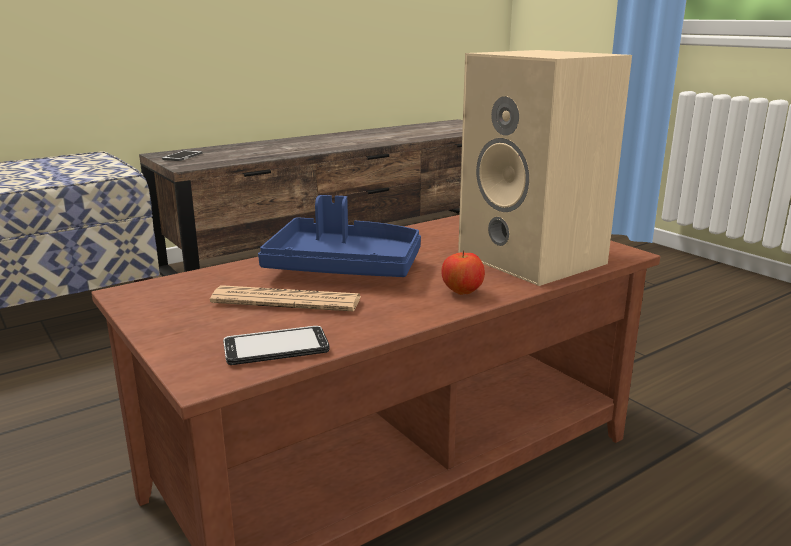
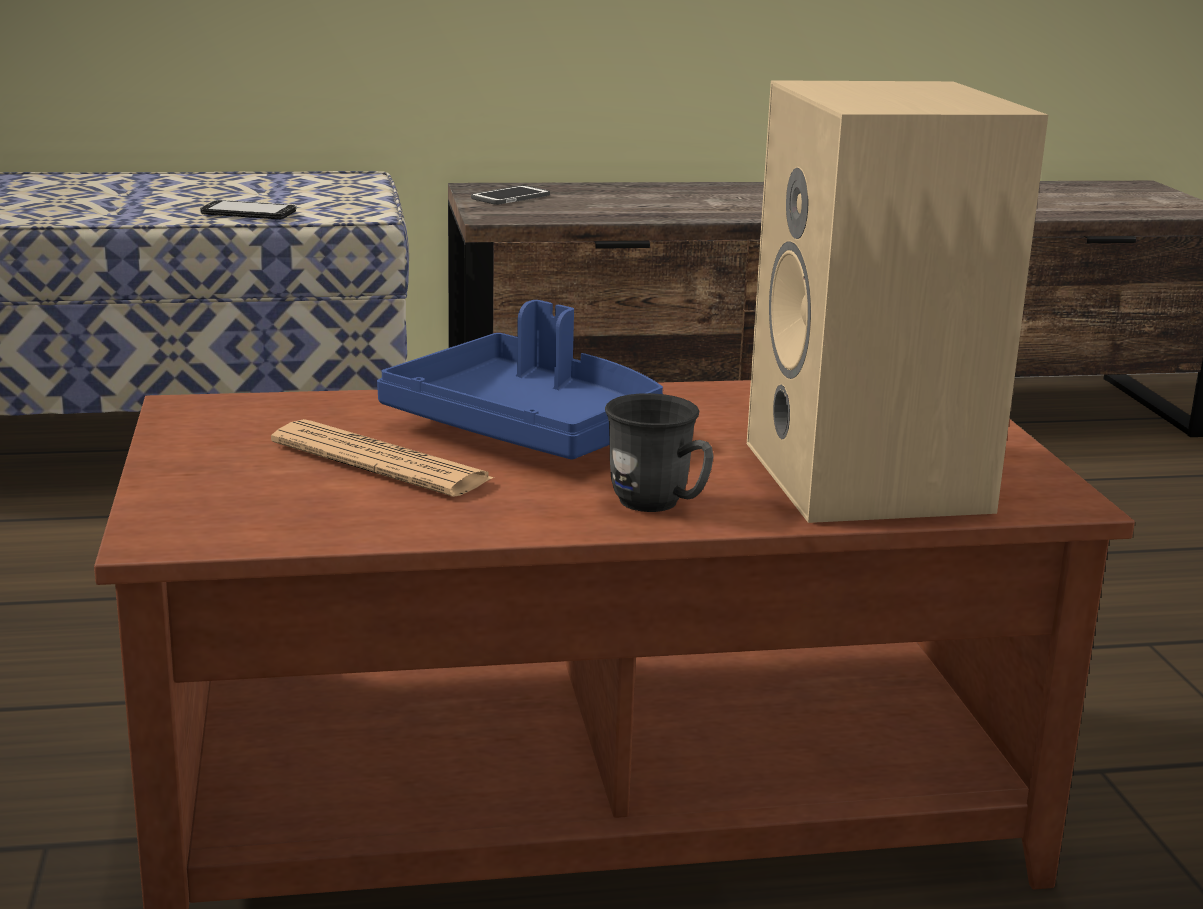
camera: 25 degrees right, 0 degrees up
phone [223,326,329,365] -> phone moved to [200,200,297,219]
apple [441,250,485,295] -> grey mug [605,393,714,512]

